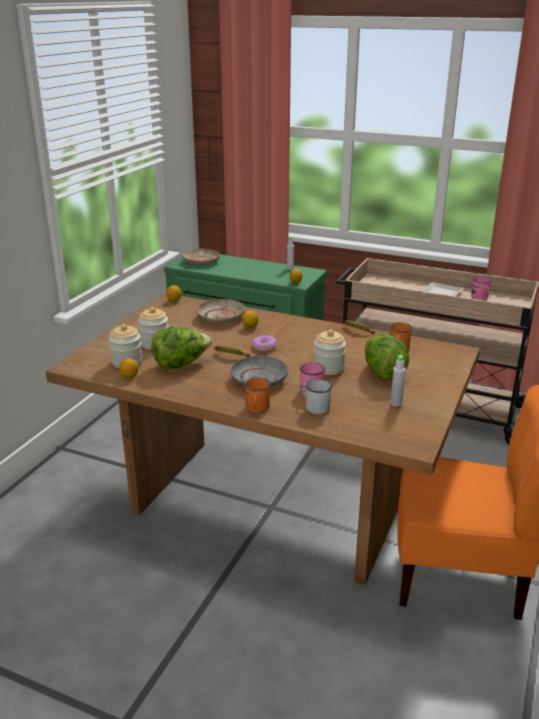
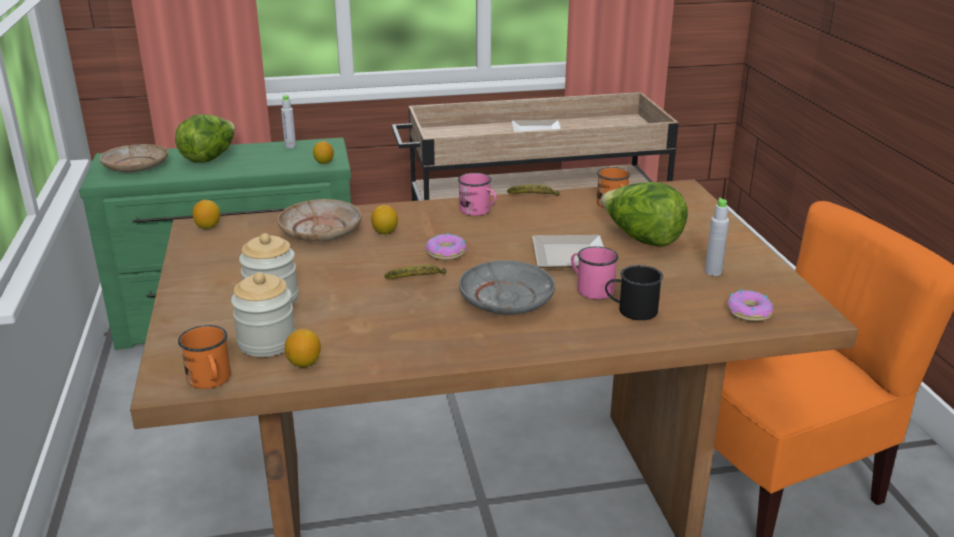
camera: 35 degrees left, 0 degrees up
lettuce [152,326,212,369] -> lettuce moved to [175,114,235,163]
orange mug [244,377,271,412] -> orange mug moved to [178,325,231,389]
white mug [301,379,332,414] -> black mug [605,265,663,320]
jar [313,329,346,375] -> plate [532,235,604,268]
pink mug [471,276,492,300] -> pink mug moved to [458,173,497,216]
none -> donut [727,289,774,321]

